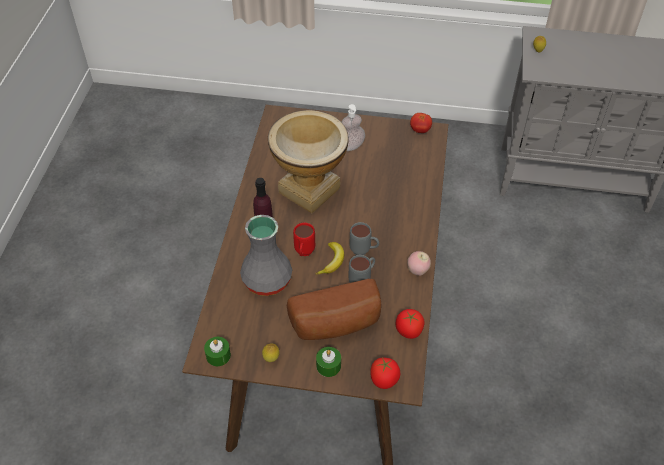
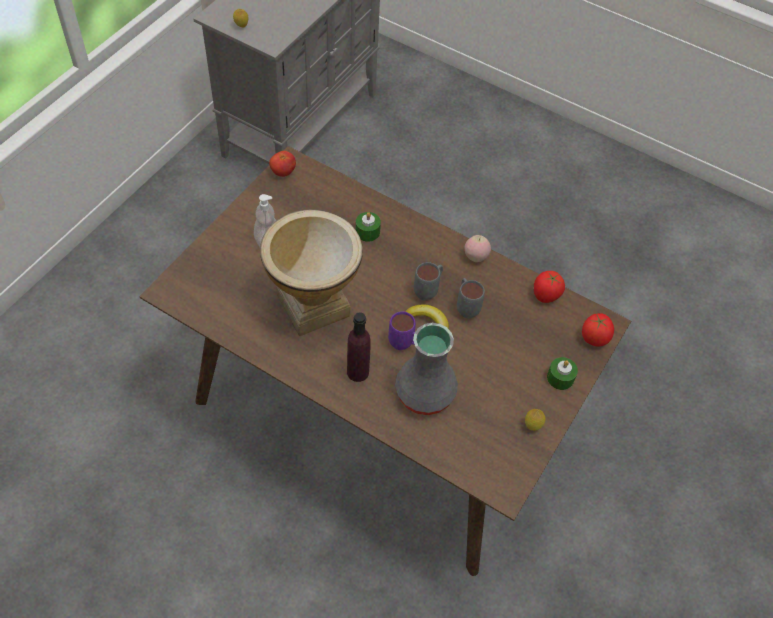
camera: 70 degrees left, 5 degrees up
green candle [204,337,231,366] -> green candle moved to [356,212,381,242]
bread [287,279,382,340] -> none
red mug [293,223,315,256] -> purple mug [388,311,416,350]

